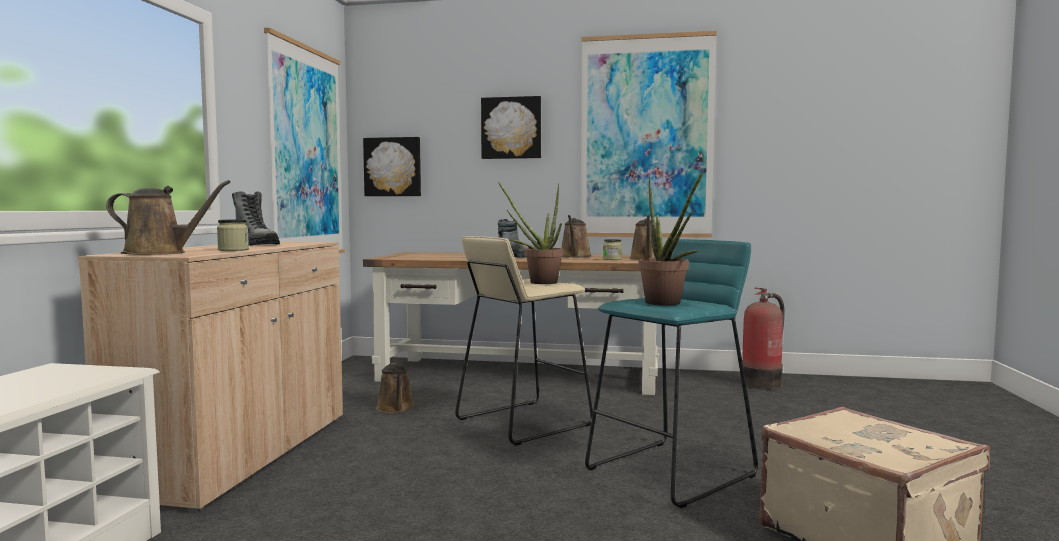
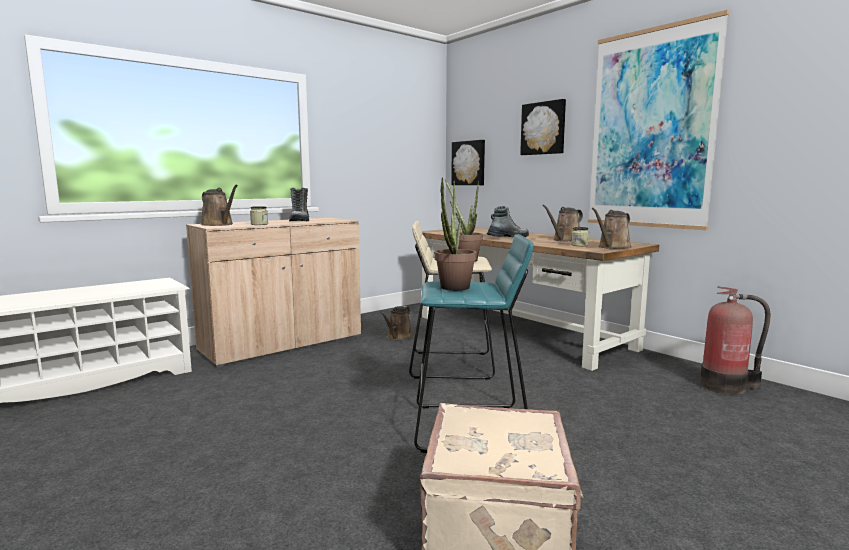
camera: 40 degrees right, 5 degrees up
picture [264,28,345,253] -> none

